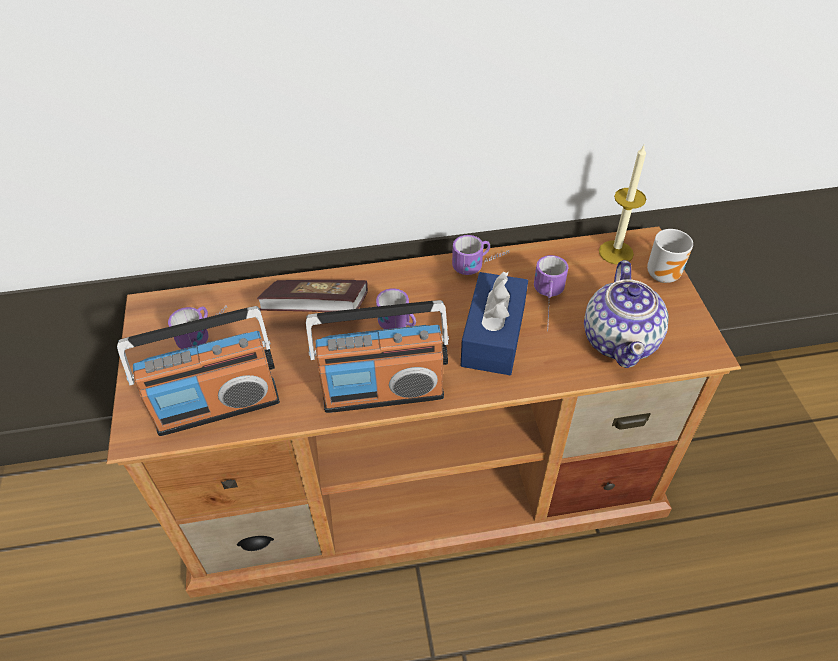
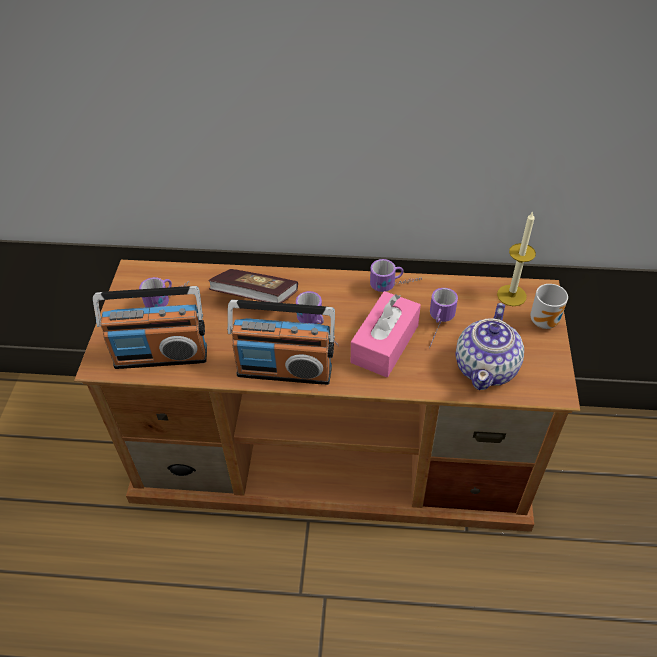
camera: 15 degrees right, 0 degrees up
blue tissue box [461,272,528,375] -> pink tissue box [351,291,421,377]

